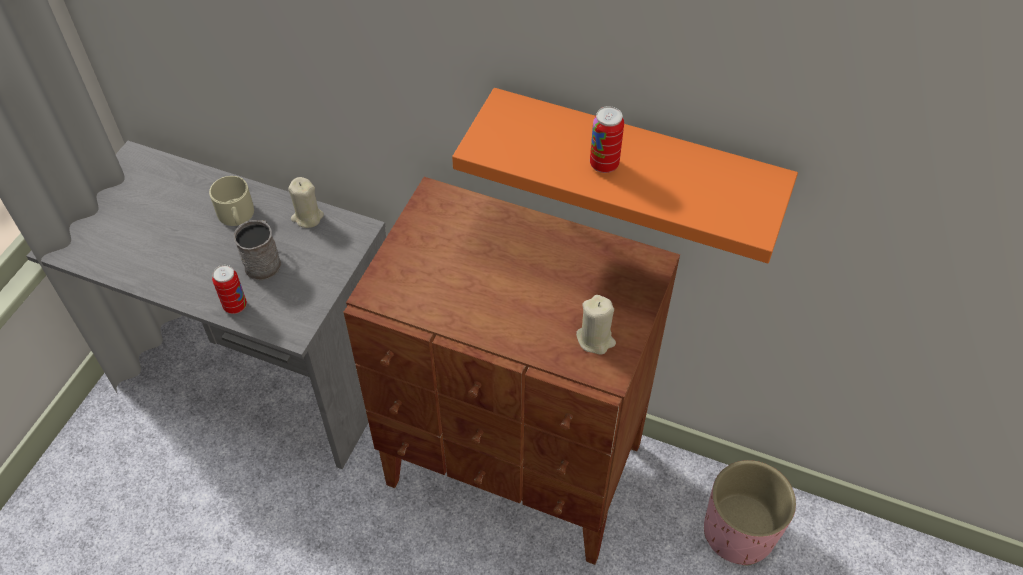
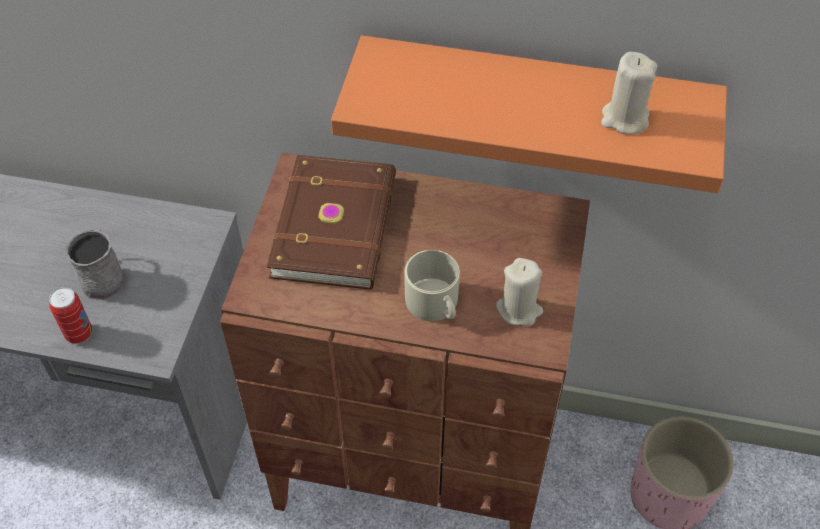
camera: 10 degrees left, 0 degrees up
beige mug [209,176,254,226] -> beige mug moved to [404,250,460,321]
beige candle [288,177,324,228] -> beige candle moved to [601,52,657,134]
can [590,106,624,173] -> none
none -> brown book [267,155,396,289]

